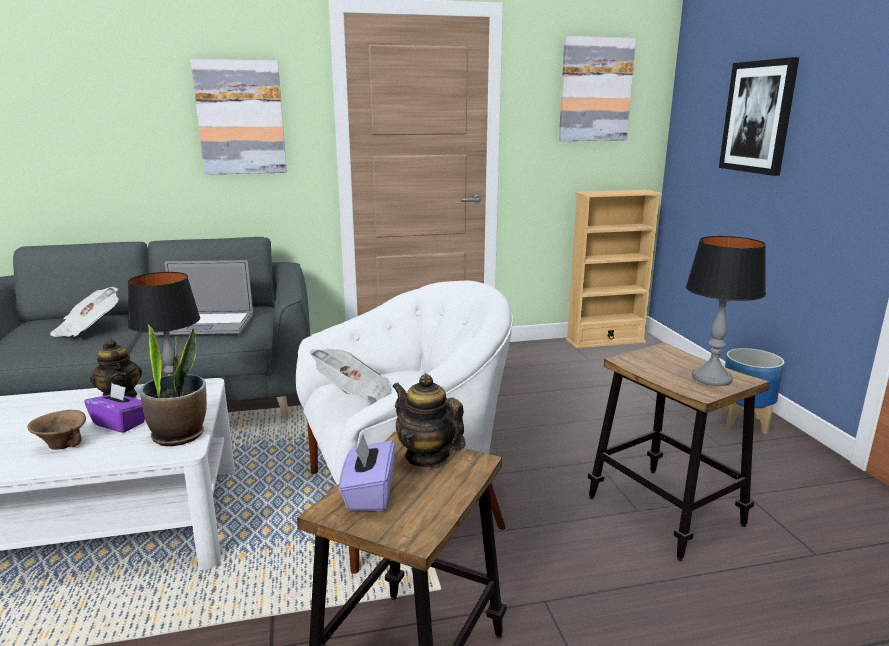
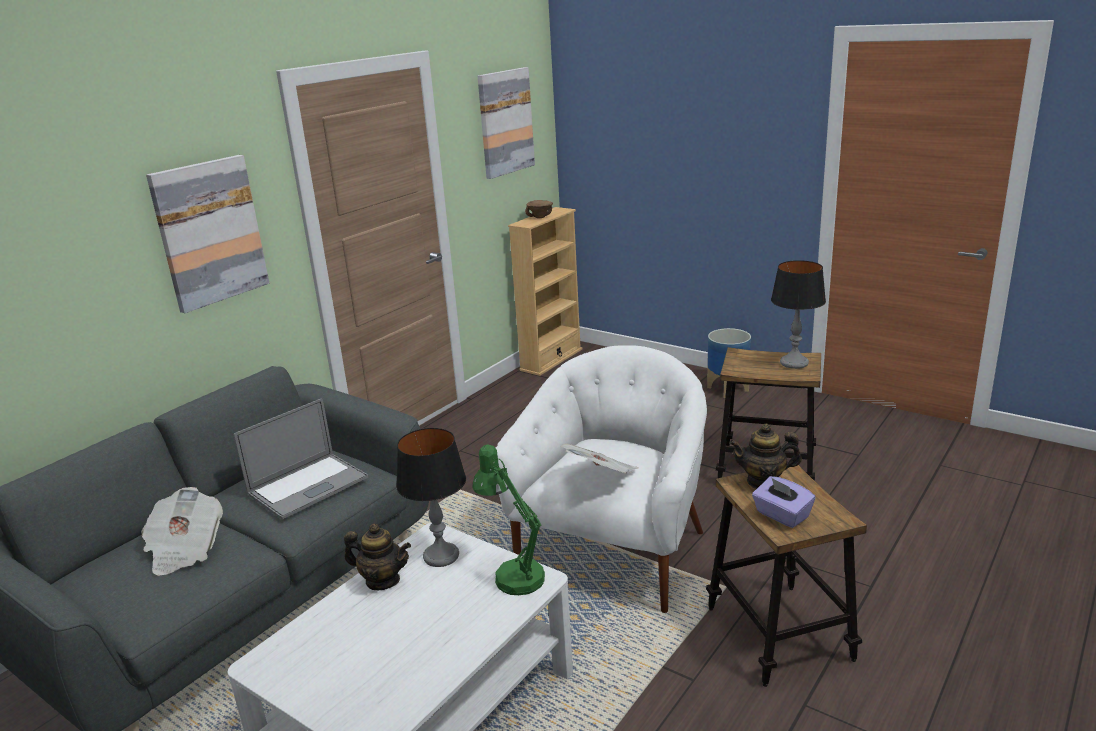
camera: 40 degrees left, 5 degrees up
brown bowl [28,410,86,450] -> brown bowl moved to [525,200,553,218]
purple tissue box [84,383,145,433] -> none
potted plant [140,323,207,446] -> green table lamp [472,445,545,595]
picture [719,57,799,176] -> none

